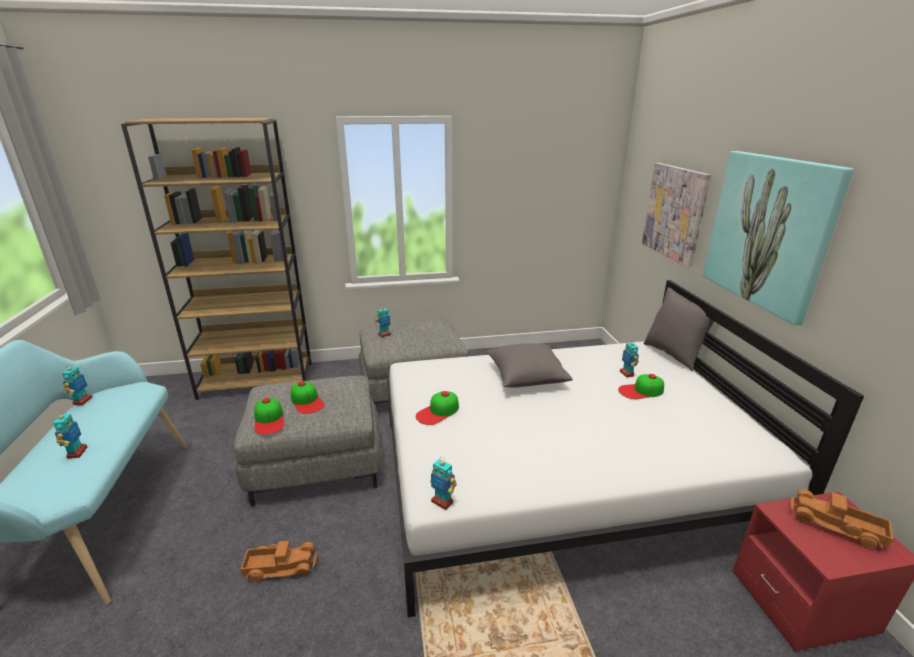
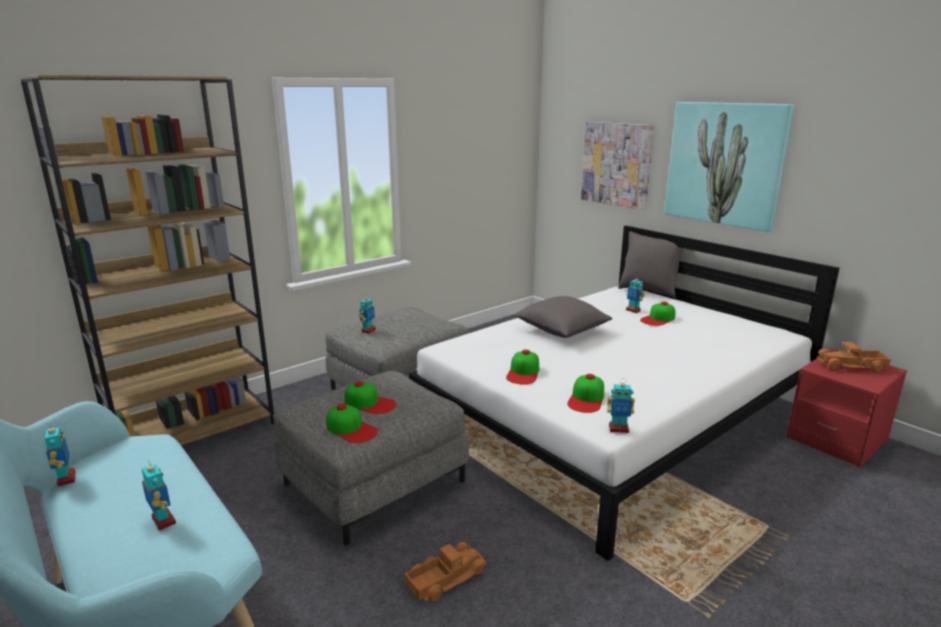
camera: 30 degrees left, 5 degrees down
none -> cap [567,374,604,413]

